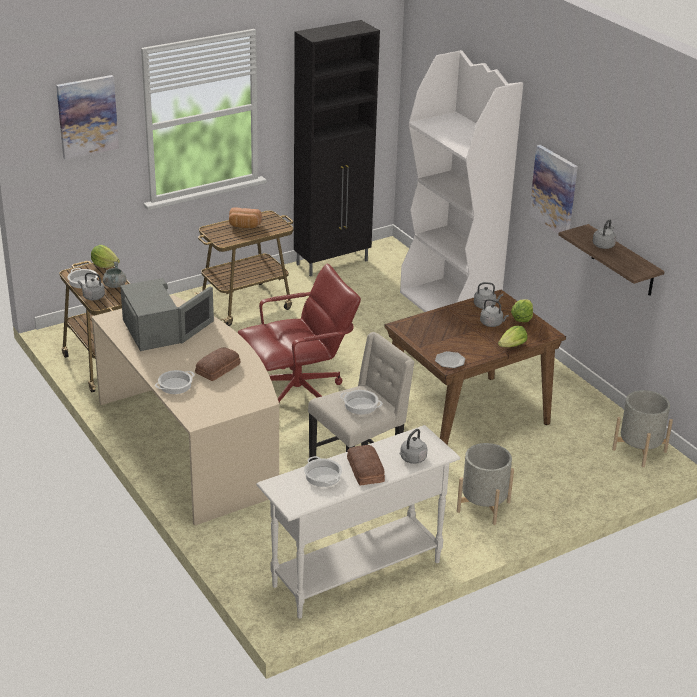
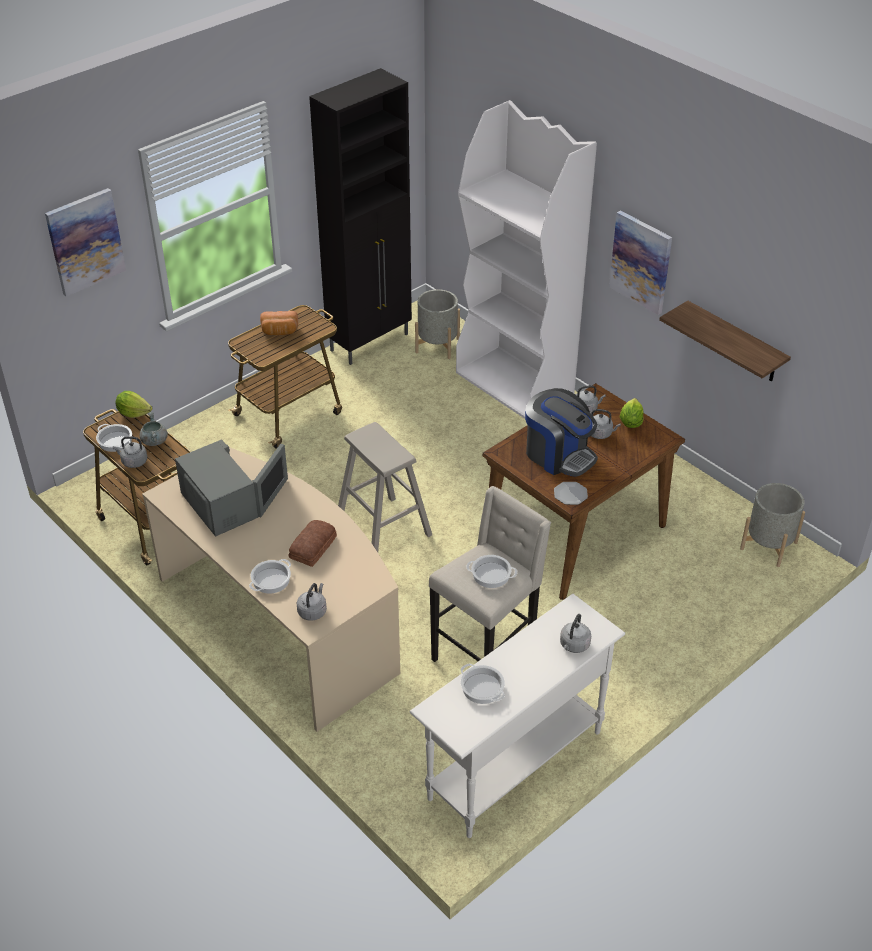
camera: 10 degrees left, 10 degrees up
red office chair [238,264,361,402] -> beige stool [338,422,432,552]
bread [347,445,385,486] -> none
grey planter [457,443,514,525] -> grey planter moved to [415,289,460,359]
lettuce [498,326,527,347] -> none
grey kettle [593,219,616,249] -> grey kettle moved to [297,583,327,621]
none -> coffee machine [525,388,598,477]

